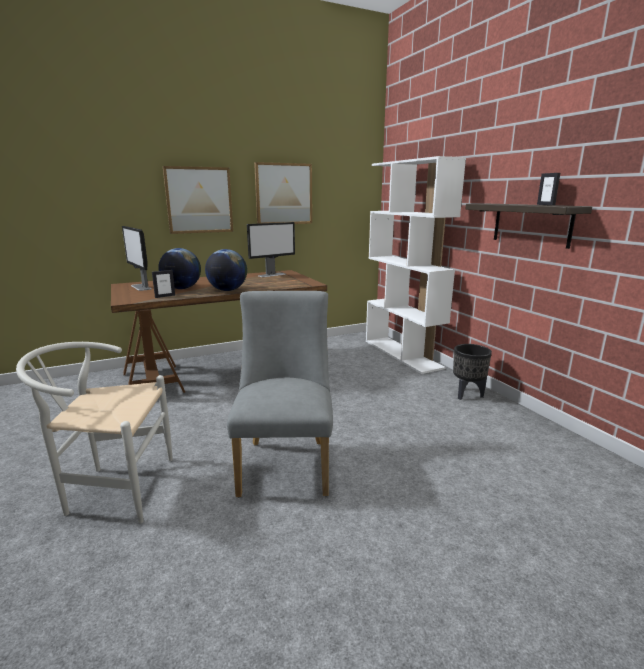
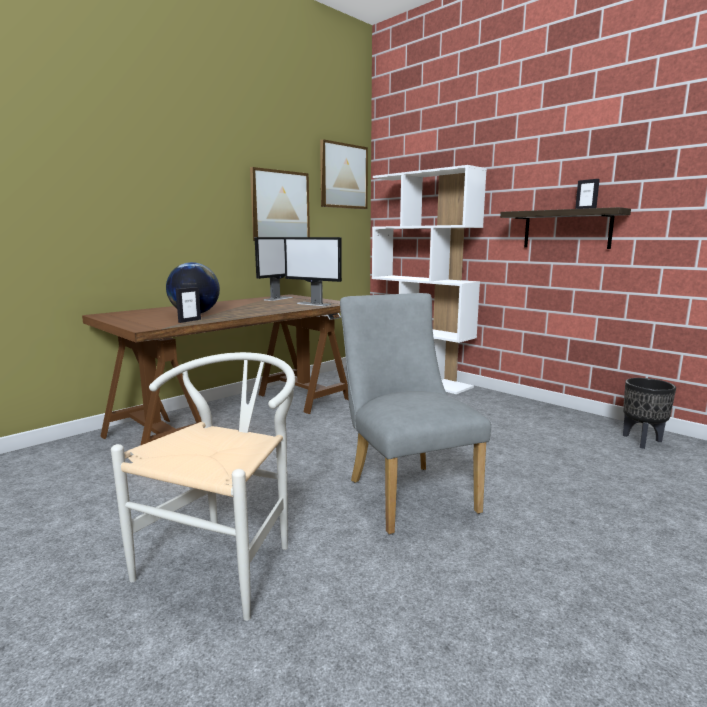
camera: 20 degrees left, 5 degrees down
white chair [16,342,173,524] -> white chair turned 135 degrees clockwise [111,352,295,621]
monitor [122,226,152,291] -> monitor moved to [284,237,342,306]
picture [163,166,233,234] -> picture moved to [320,139,368,209]
globe [205,249,247,291] -> none
black planter [453,344,492,400] -> black planter moved to [623,378,676,449]

